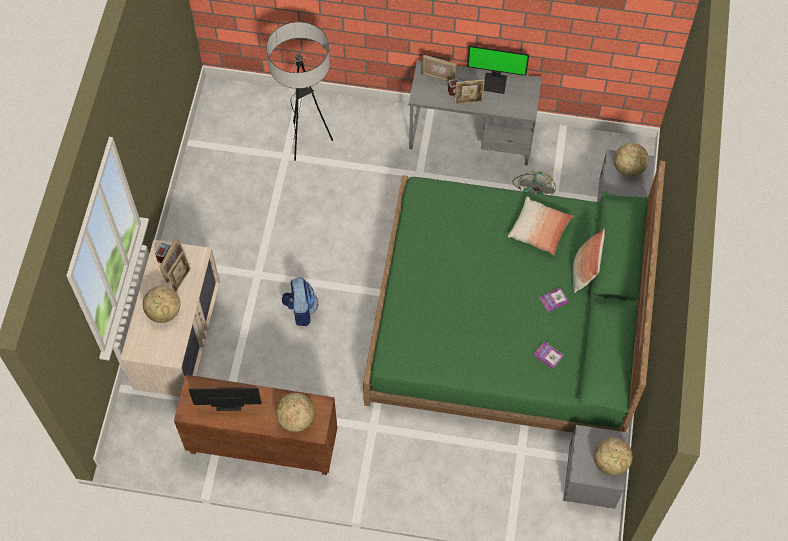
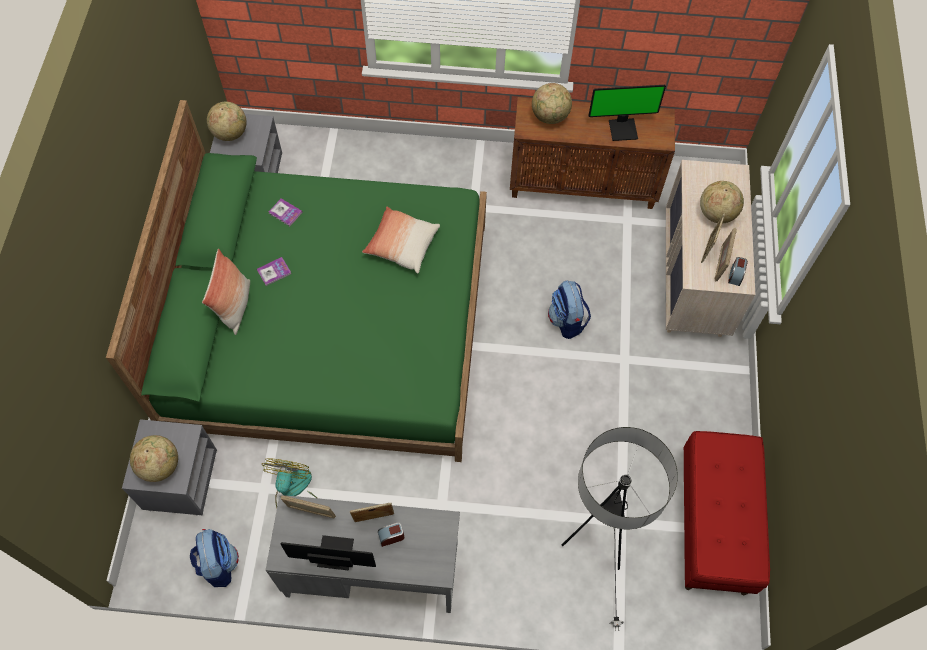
camera: 175 degrees right, 0 degrees up
picture frame [421,55,457,81] -> picture frame moved to [280,496,336,518]
pillow [508,196,574,255] -> pillow moved to [362,206,440,274]
none -> backpack [190,529,239,587]
none -> red bench [684,431,770,595]

